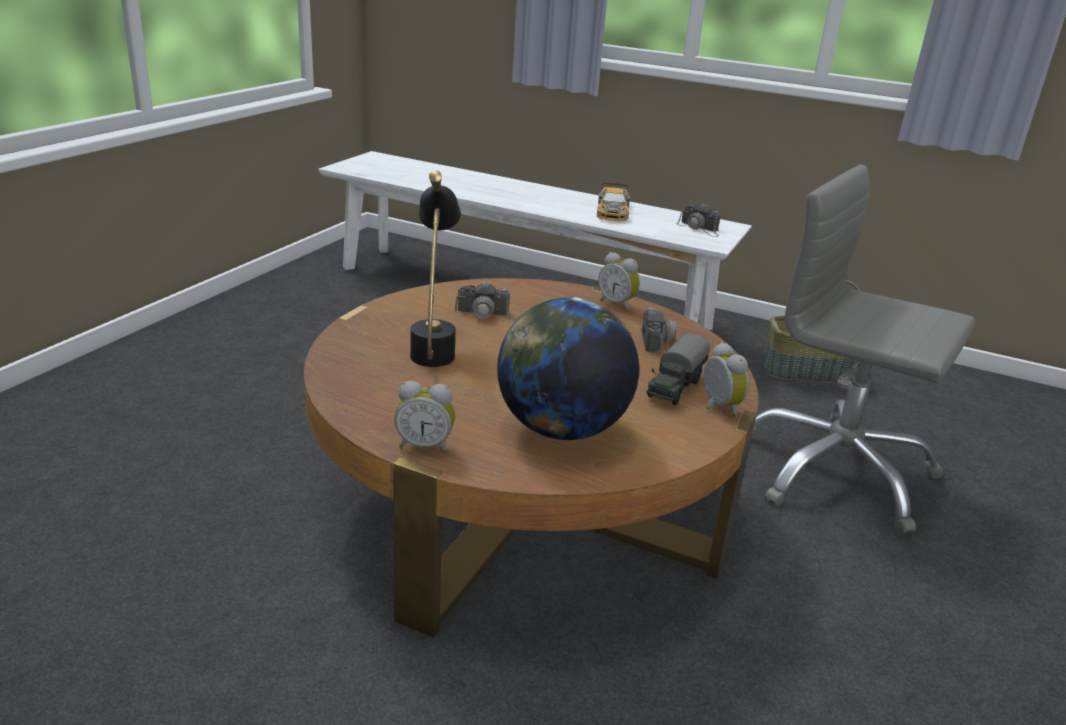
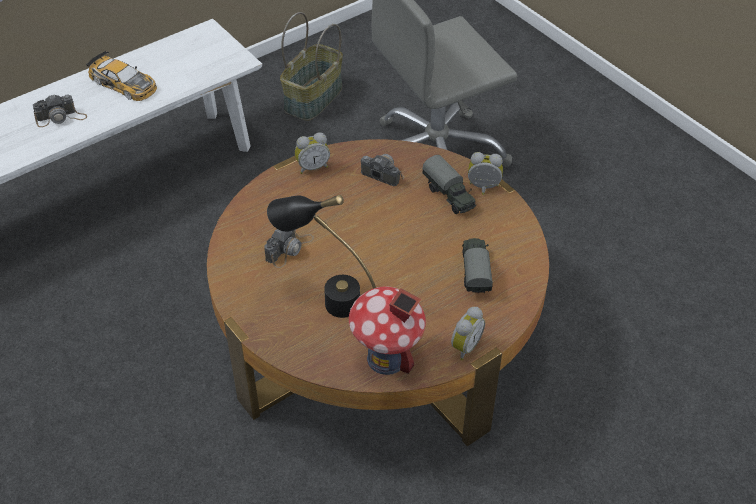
camera: 60 degrees left, 20 degrees up
globe [497,297,639,440] -> toy truck [462,238,493,294]
camera [677,204,721,237] -> camera moved to [33,94,87,127]
none -> toy house [349,286,426,375]

